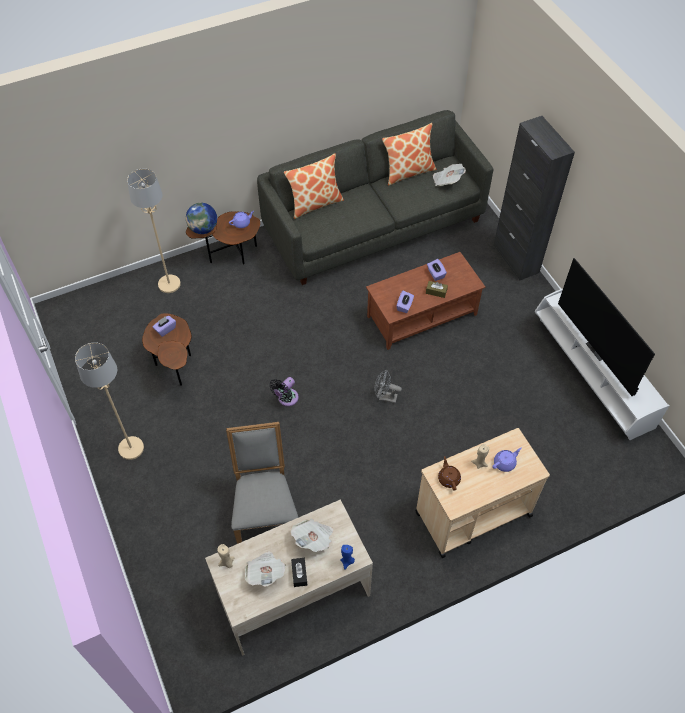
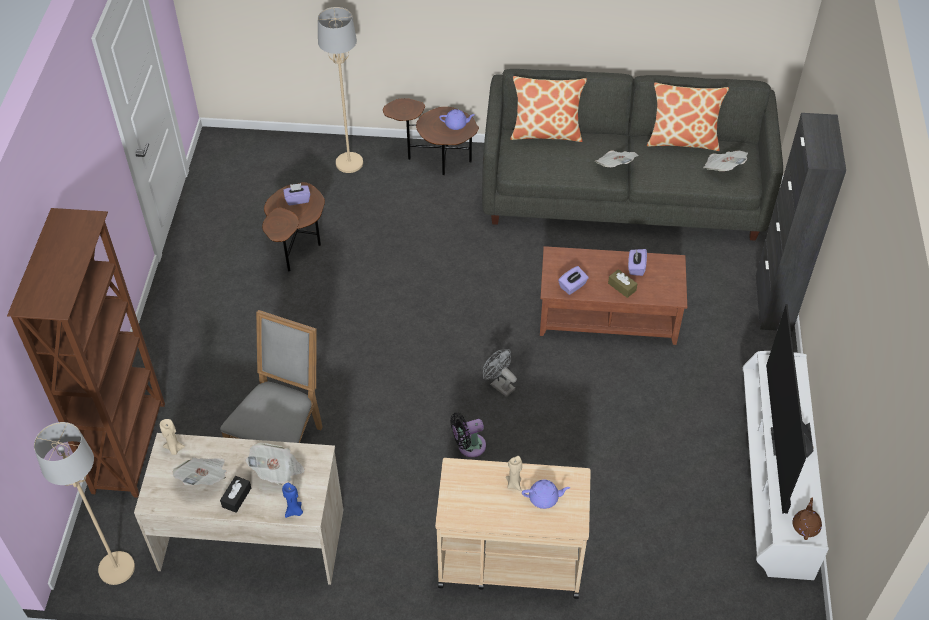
camera: 30 degrees right, 5 degrees down
beige floor lamp [75,342,144,460] -> beige floor lamp moved to [34,422,135,585]
globe [186,203,217,234] -> none
black fan [269,377,299,406] -> black fan moved to [450,412,486,457]
brown teapot [438,456,461,491] -> brown teapot moved to [792,498,822,540]
none -> brown bookcase [7,208,165,498]
none -> newspaper [595,150,638,167]

